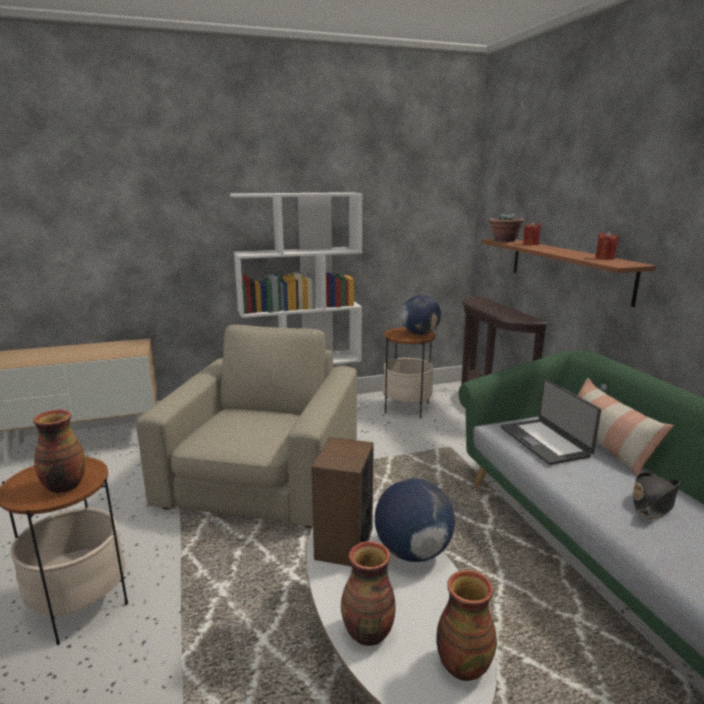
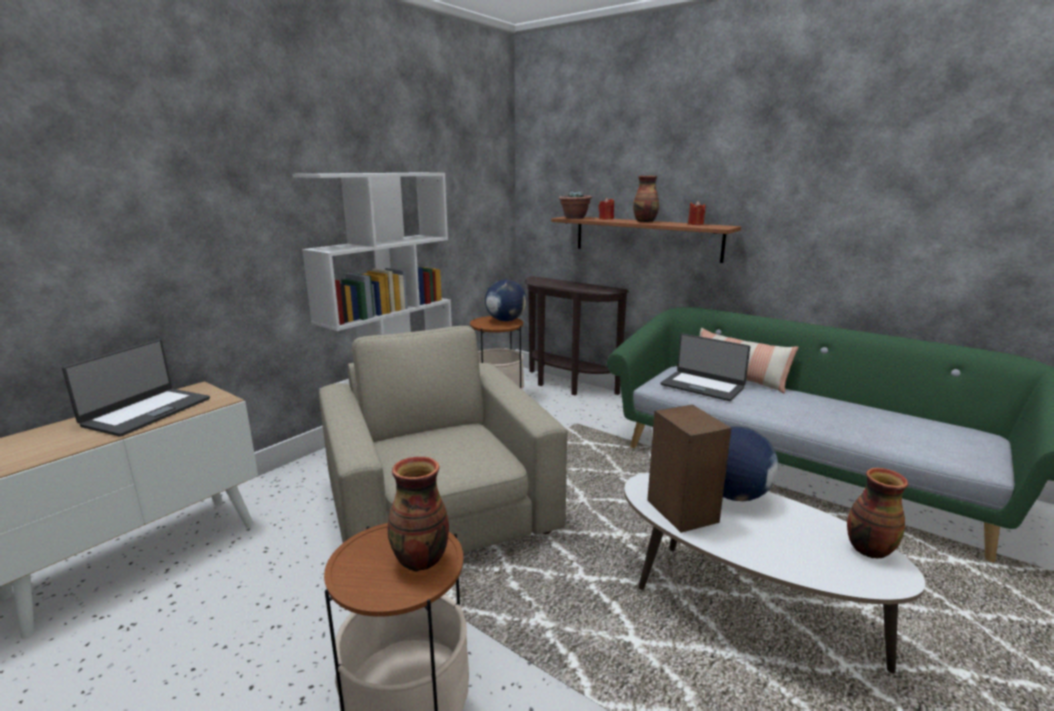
camera: 35 degrees left, 0 degrees up
vase [341,541,395,646] -> vase moved to [633,176,659,222]
black hat [633,472,681,519] -> none
none -> laptop [62,339,210,437]

